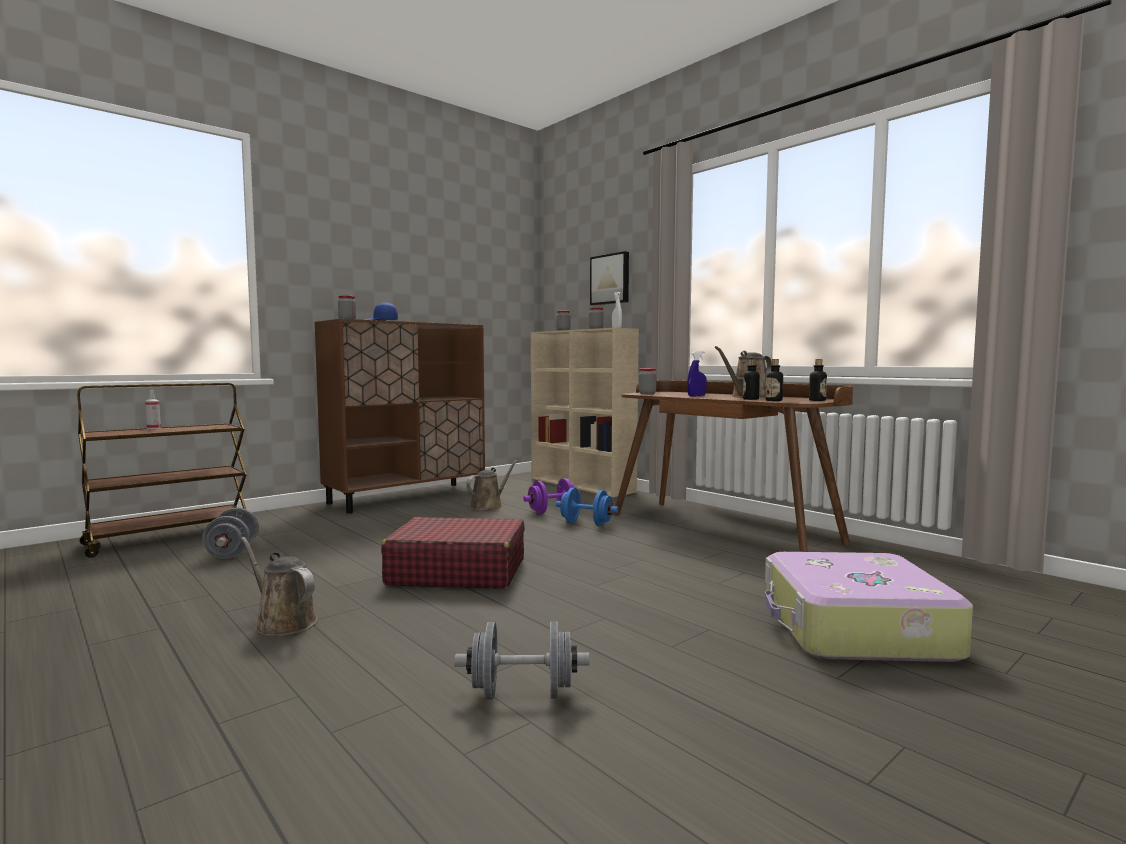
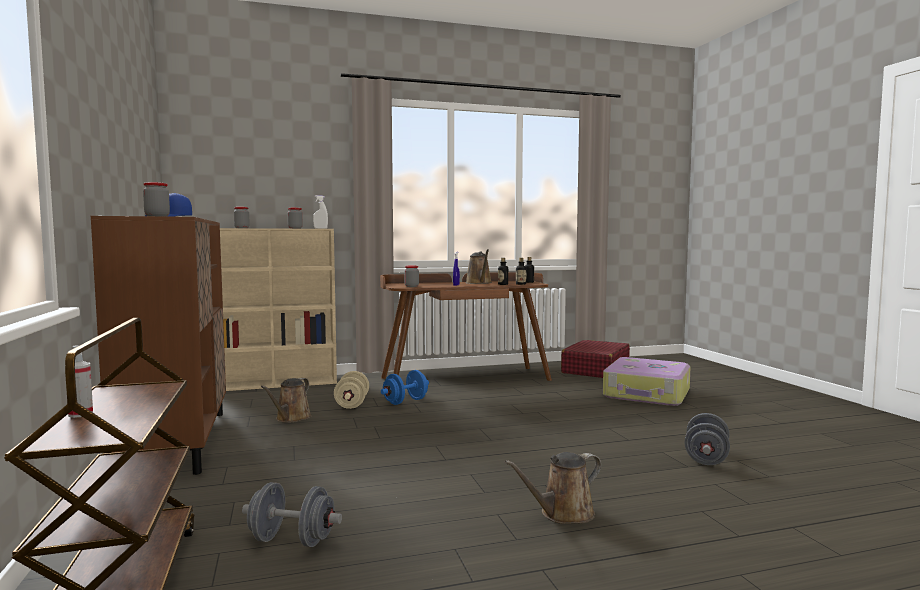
camera: 65 degrees left, 0 degrees up
red suitcase [381,517,525,588] -> red suitcase moved to [561,340,630,378]
brown watering can [466,460,518,511] -> brown watering can turned 135 degrees counterclockwise [261,378,312,423]
purple dumbbell [523,478,580,514] -> beige dumbbell [334,371,369,409]
picture [590,251,629,305] -> none

